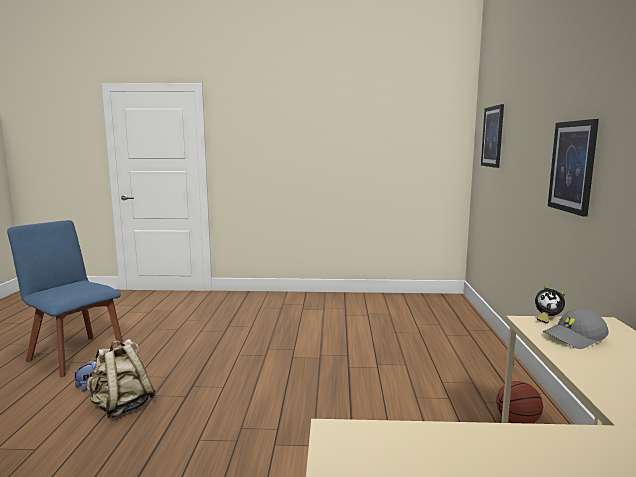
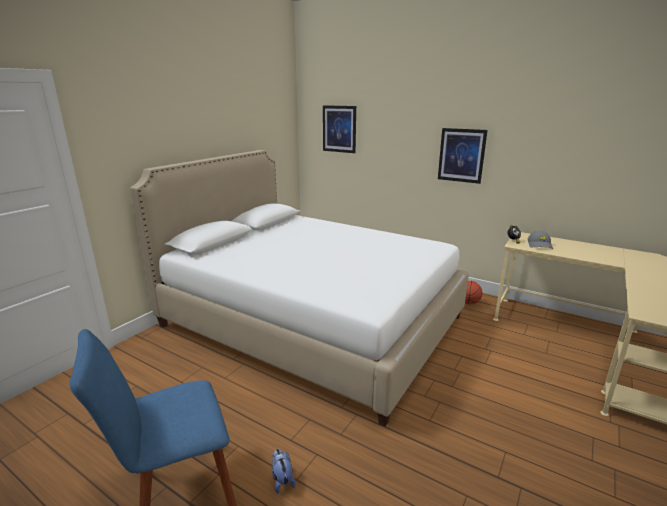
camera: 60 degrees left, 10 degrees up
beige backpack [86,339,156,419] -> none
none -> white bed [130,150,469,427]

